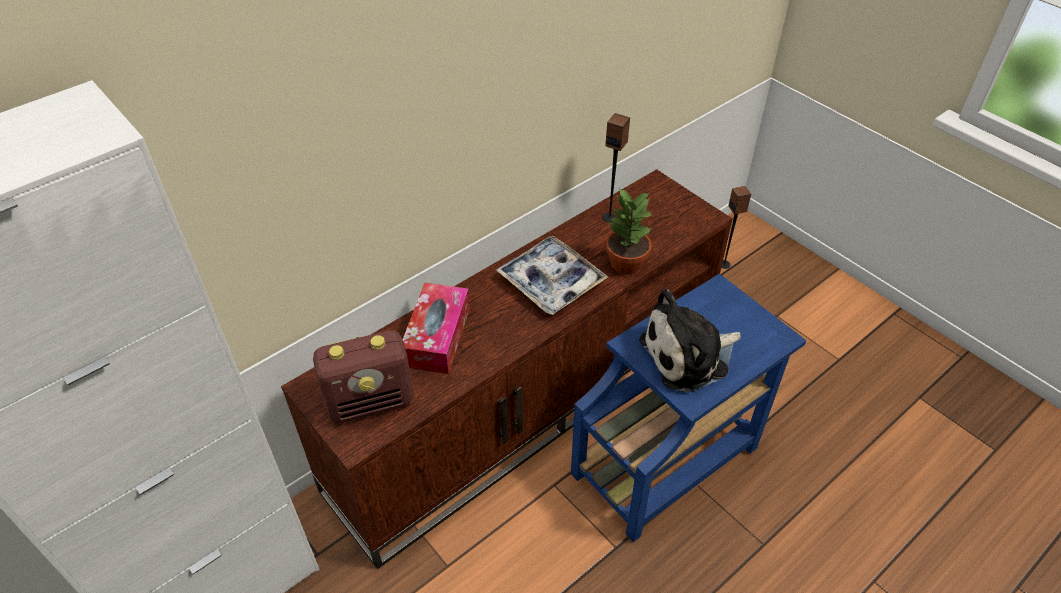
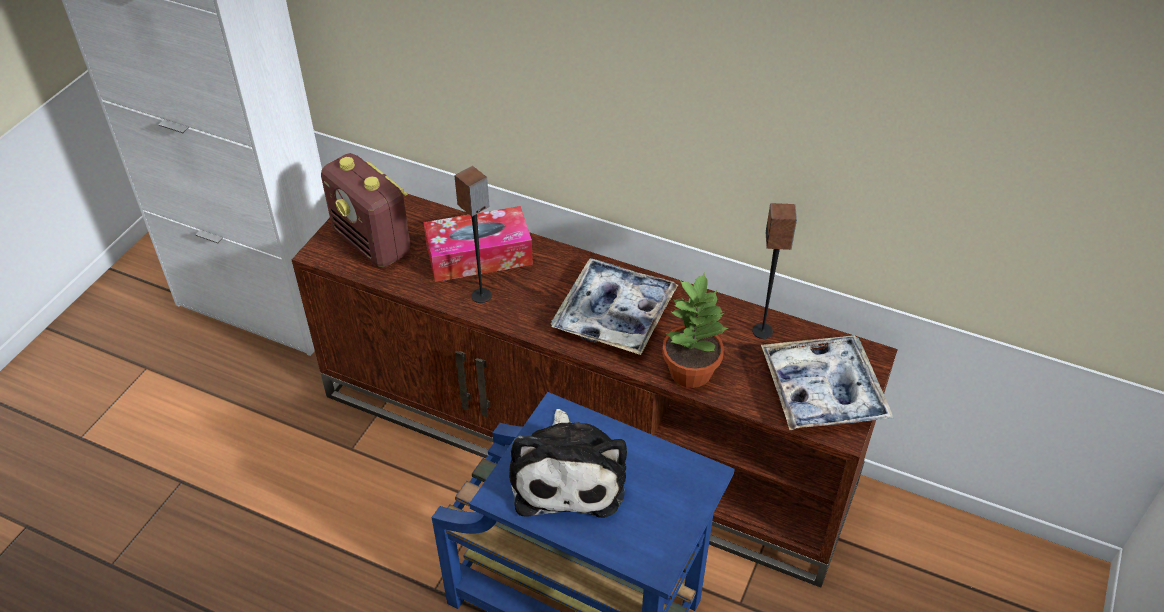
camera: 65 degrees right, 0 degrees up
plush toy [639,289,741,392] -> plush toy turned 135 degrees counterclockwise [509,409,627,518]
speaker [721,186,751,269] -> speaker moved to [454,166,492,303]
none -> tray [761,335,893,430]

